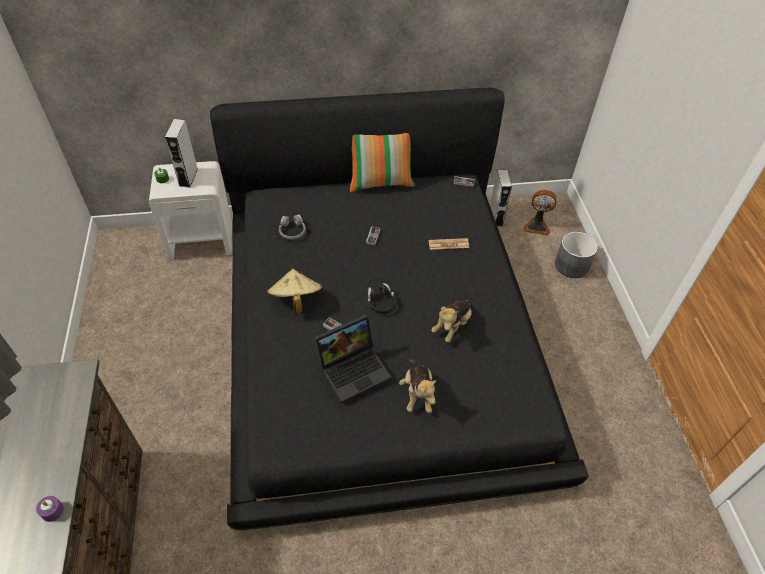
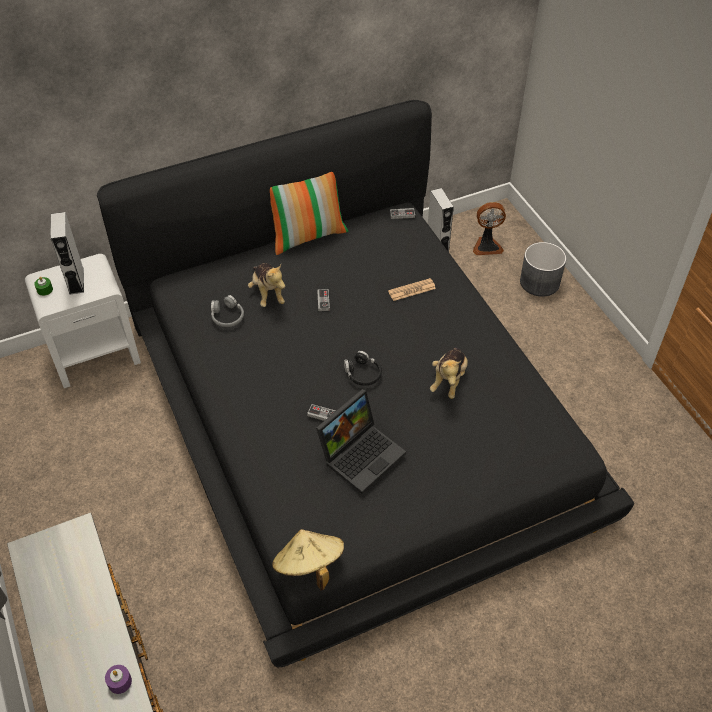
camera: 15 degrees left, 0 degrees up
beige hat [267,269,322,315] -> beige hat moved to [272,529,344,591]
plush toy [399,359,437,413] -> plush toy moved to [248,263,285,307]

